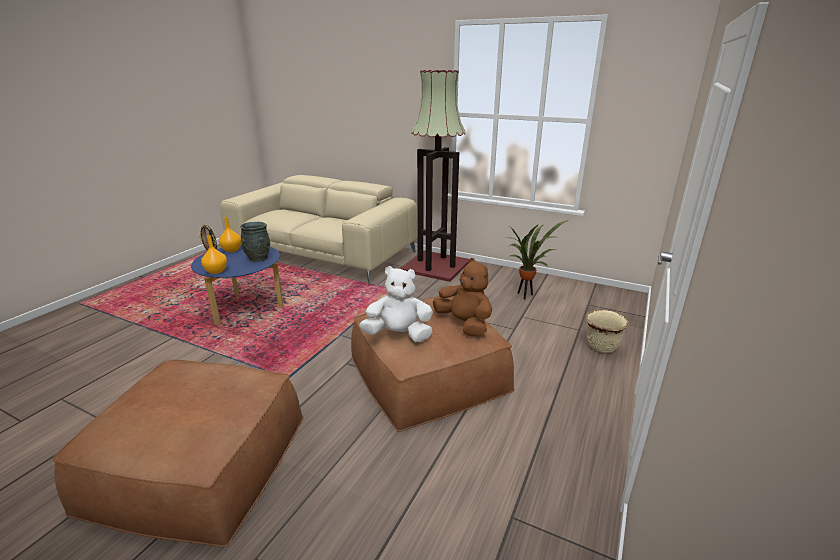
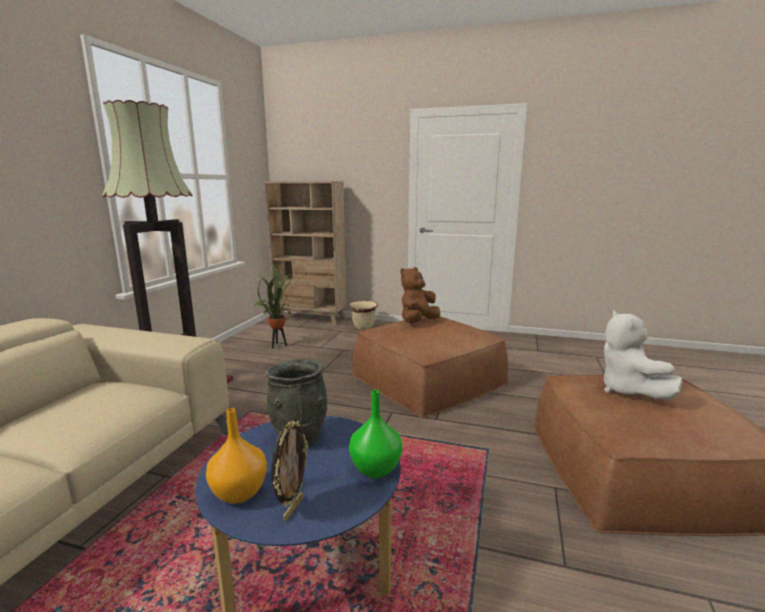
camera: 100 degrees left, 10 degrees down
orange vase [201,235,227,274] -> green vase [349,390,402,478]
white plush toy [359,266,433,342] -> white plush toy moved to [604,310,682,400]
none -> beige bookcase [265,181,347,326]

